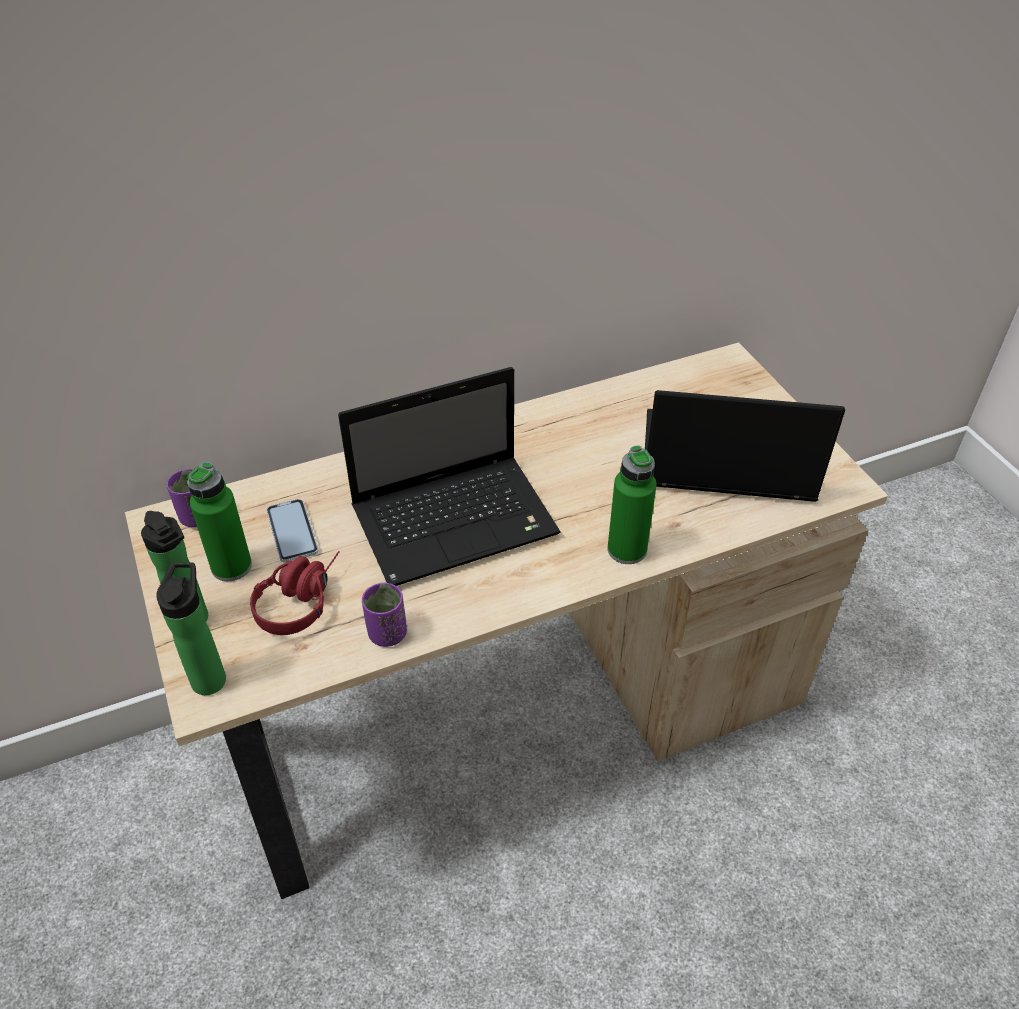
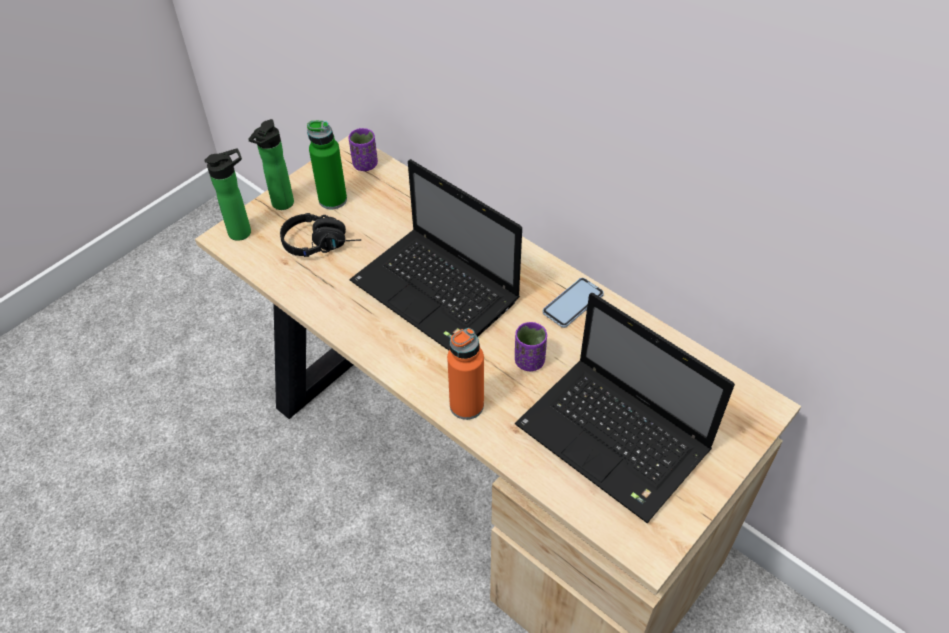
camera: 65 degrees right, 5 degrees up
red headphones [250,551,339,635] -> black headphones [280,213,362,257]
phone [266,499,319,562] -> phone moved to [543,278,604,328]
purple cup [362,583,407,647] -> purple cup moved to [515,322,547,371]
green bottle [608,446,657,564] -> orange bottle [447,328,484,420]
laptop [645,390,845,502] -> laptop turned 150 degrees clockwise [515,293,735,523]

